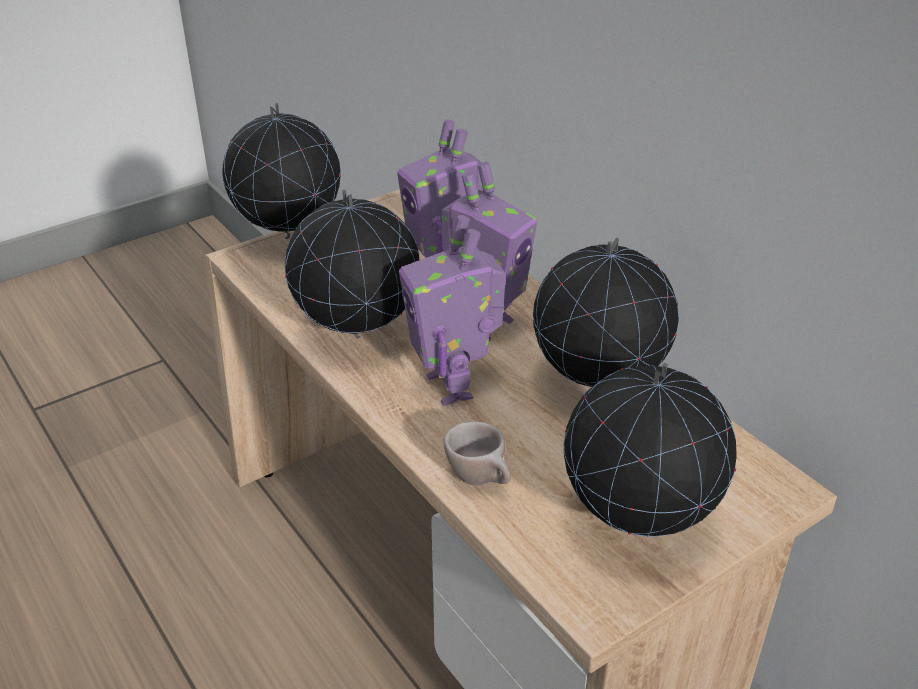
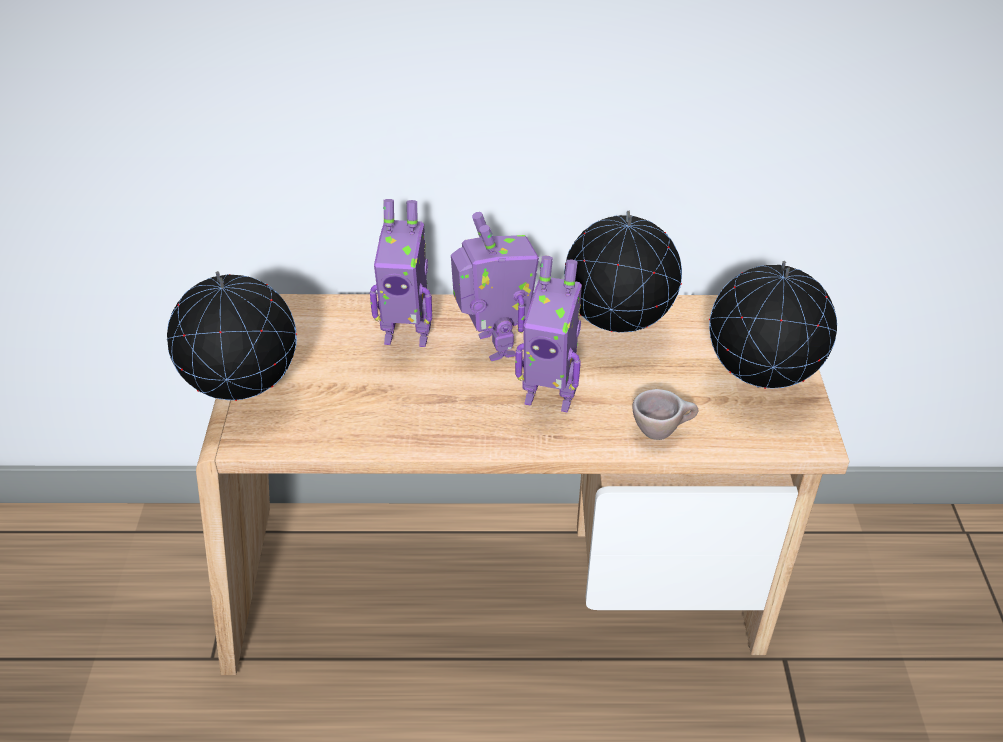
camera: 55 degrees left, 5 degrees up
globe [285,190,419,339] -> none

